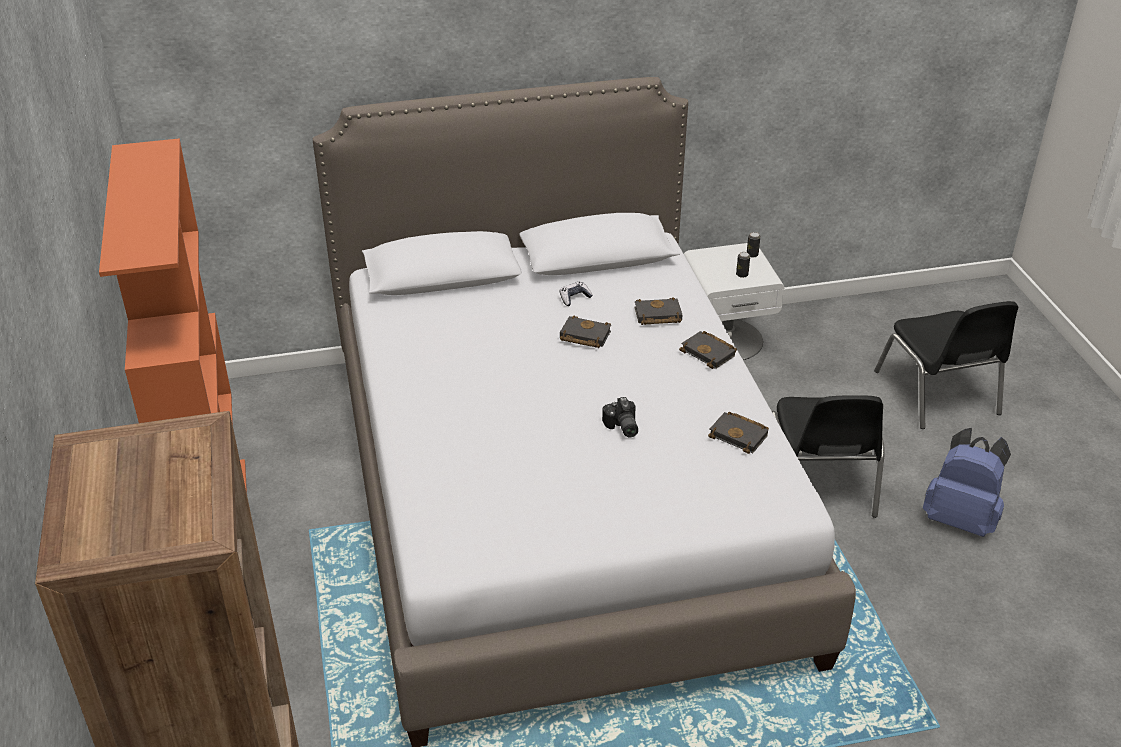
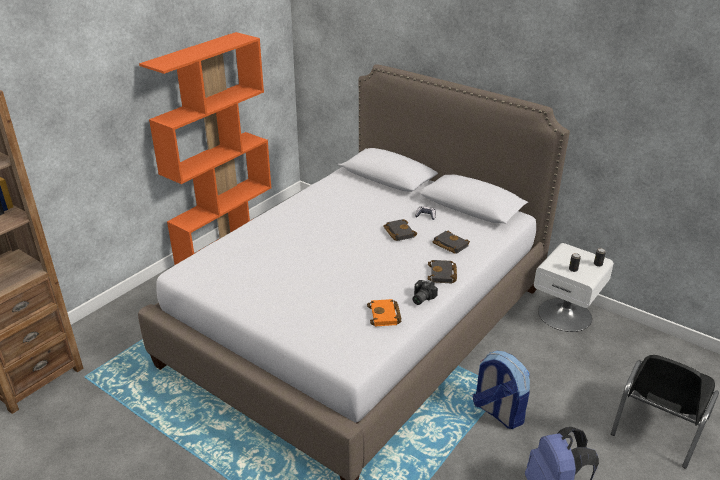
camera: 50 degrees right, 5 degrees down
camera [602,397,638,437] -> camera moved to [412,280,438,305]
black book [708,412,769,454] -> orange book [367,299,401,327]
black chair [772,395,885,518] -> backpack [473,350,530,429]

